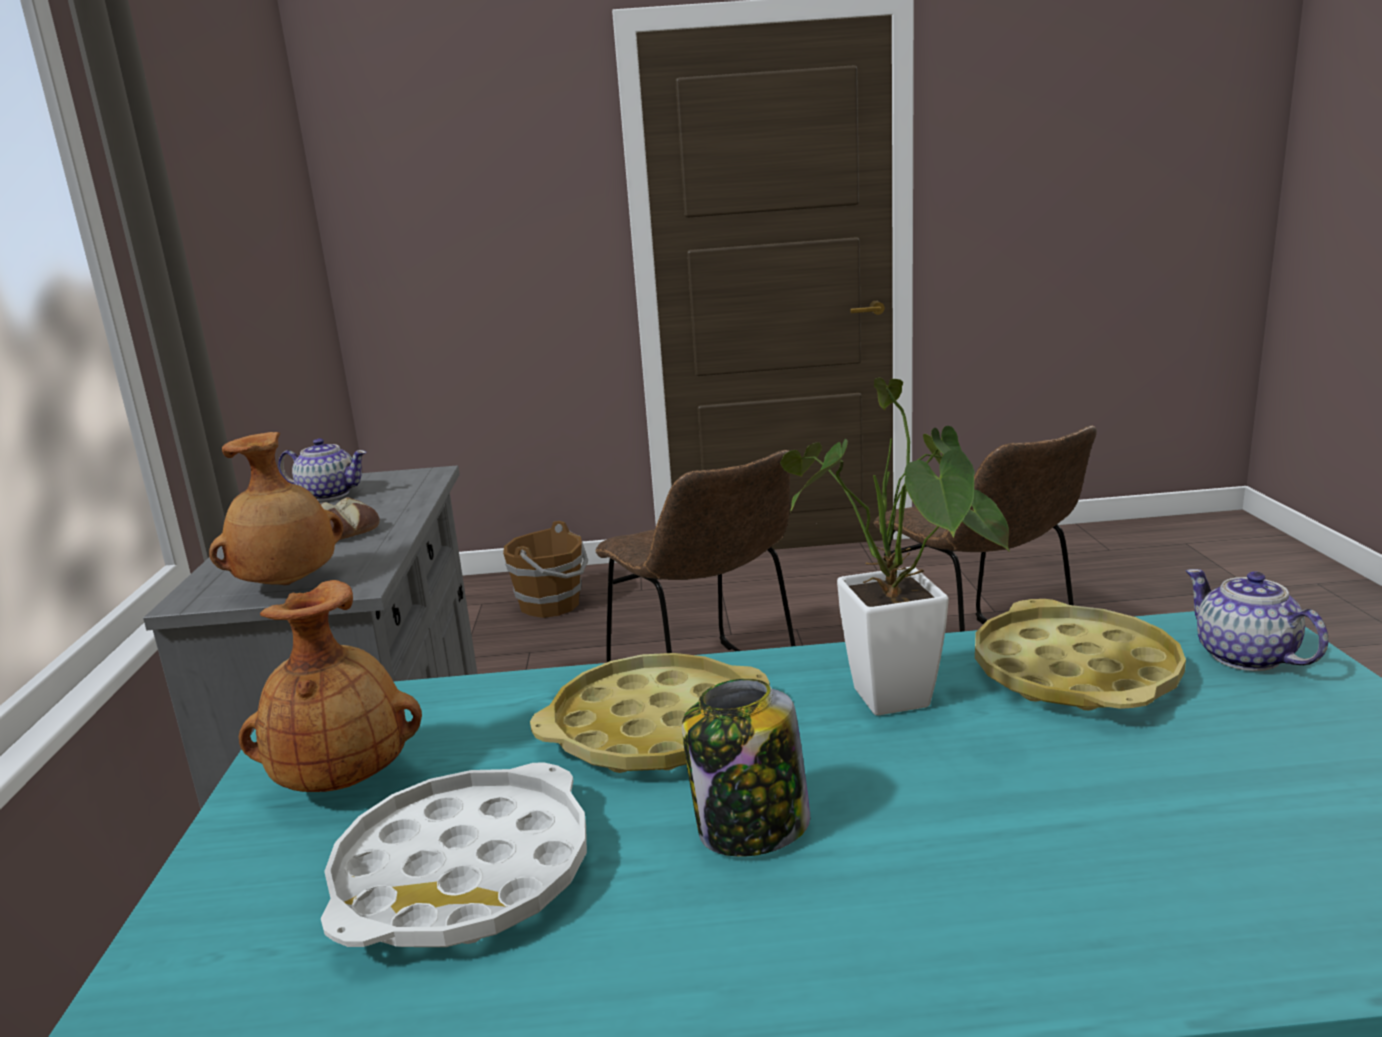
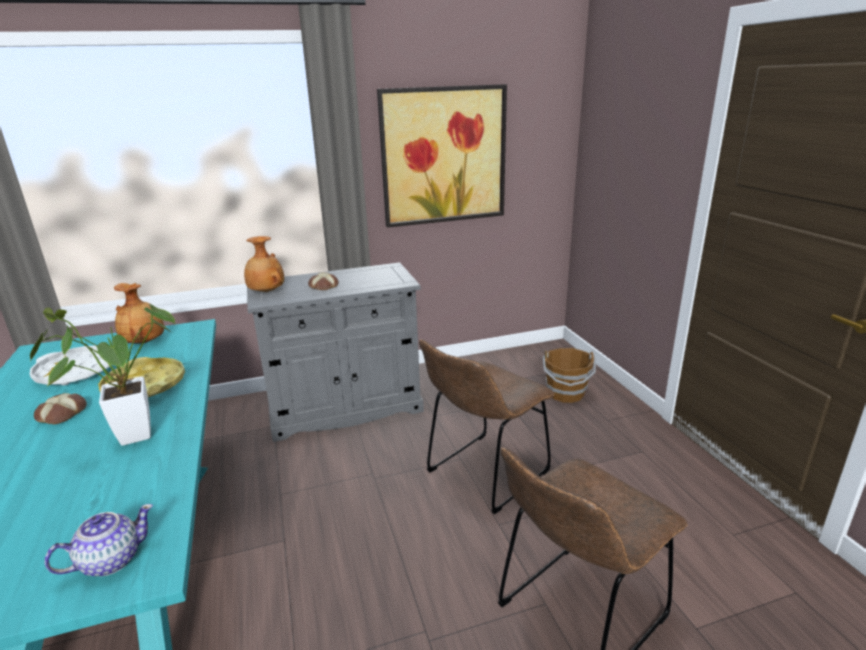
camera: 75 degrees right, 5 degrees up
teapot [278,438,367,501] -> none
jar [682,679,810,857] -> bread [34,393,87,424]
yellow tray [975,599,1186,710] -> none
none -> picture [377,84,507,228]

